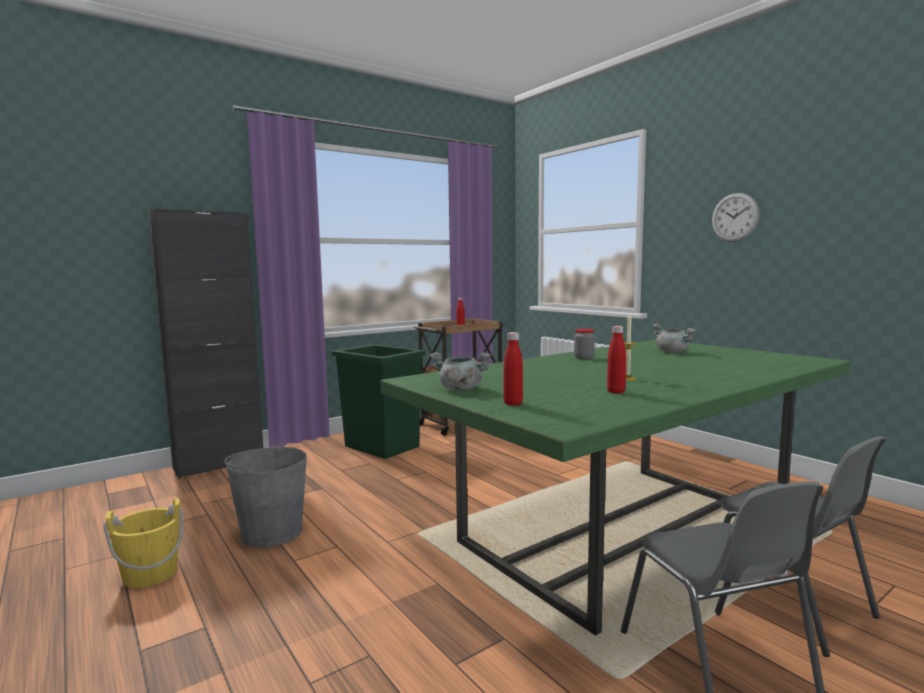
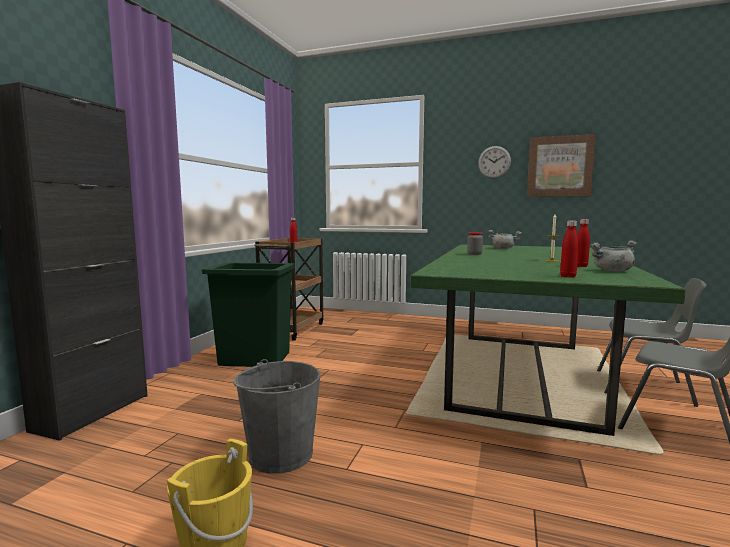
camera: 35 degrees left, 0 degrees up
grey cooking pot [430,352,491,391] -> grey cooking pot moved to [590,240,637,272]
none -> picture [527,134,596,197]

